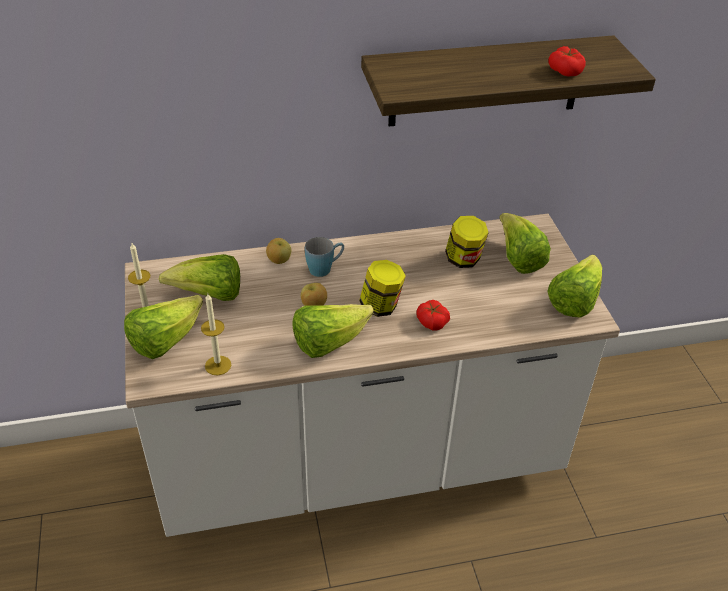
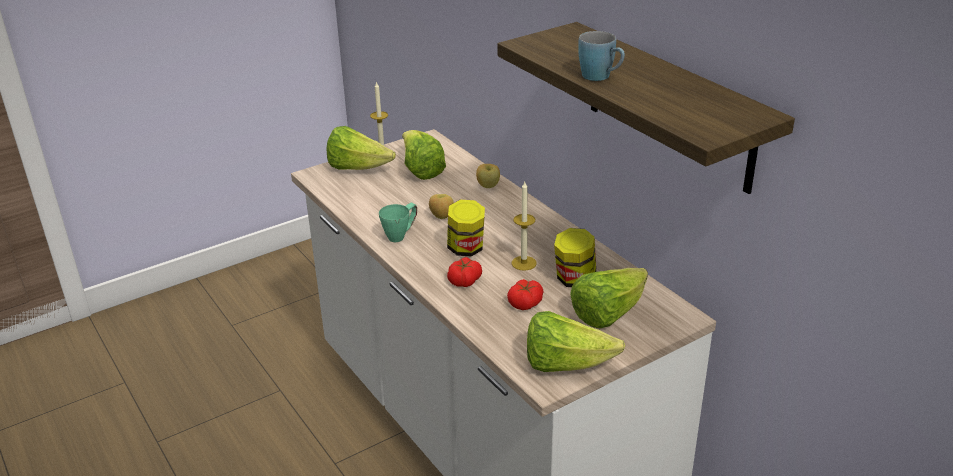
camera: 70 degrees right, 10 degrees down
candle [201,294,231,375] -> candle moved to [512,182,537,271]
lettuce [292,304,374,358] -> green mug [379,203,417,242]
blue mug [305,237,344,277] -> blue mug moved to [578,31,625,81]
tomato [549,46,586,76] -> tomato moved to [507,279,544,310]

